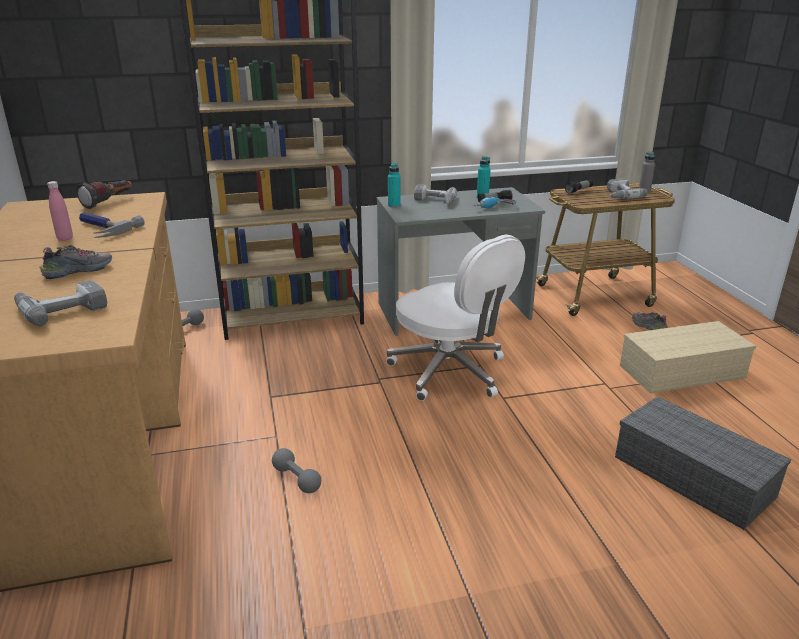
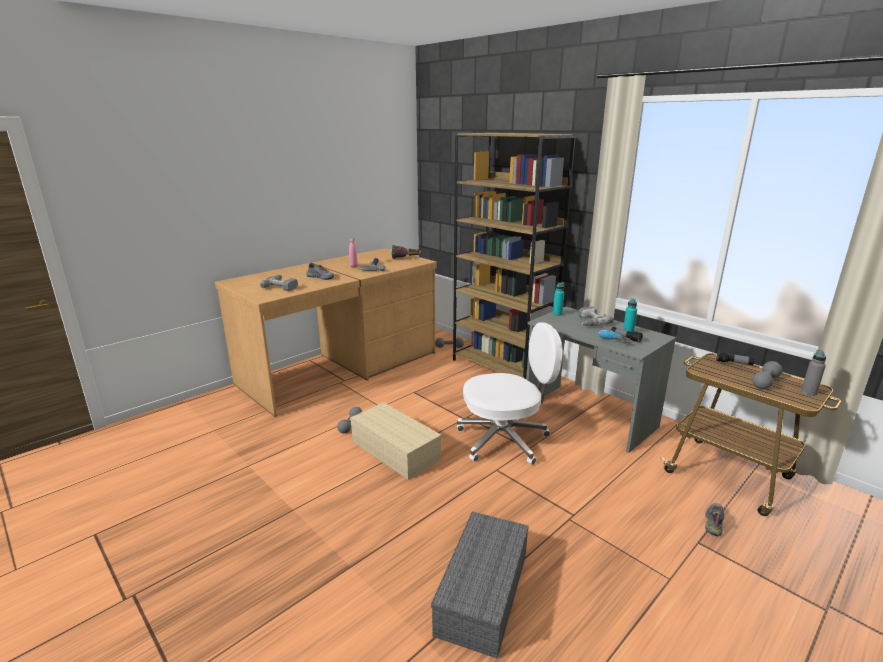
camera: 60 degrees right, 5 degrees down
white office chair [386,235,525,401] -> white office chair turned 120 degrees counterclockwise [457,322,563,465]
power drill [607,178,648,199] -> grey dumbbell [752,361,782,389]
beige storage box [620,321,756,393] -> beige storage box moved to [350,402,442,480]

